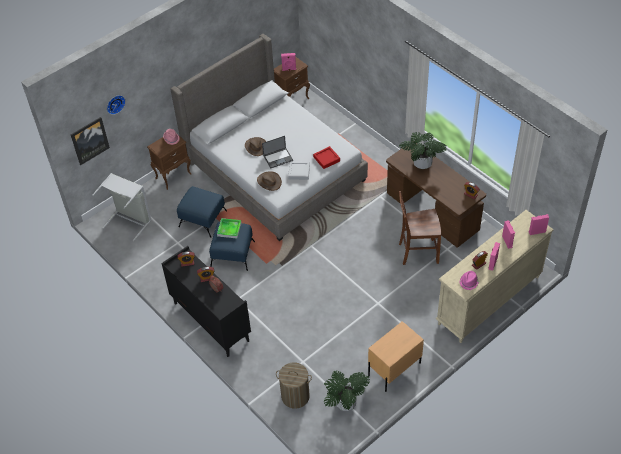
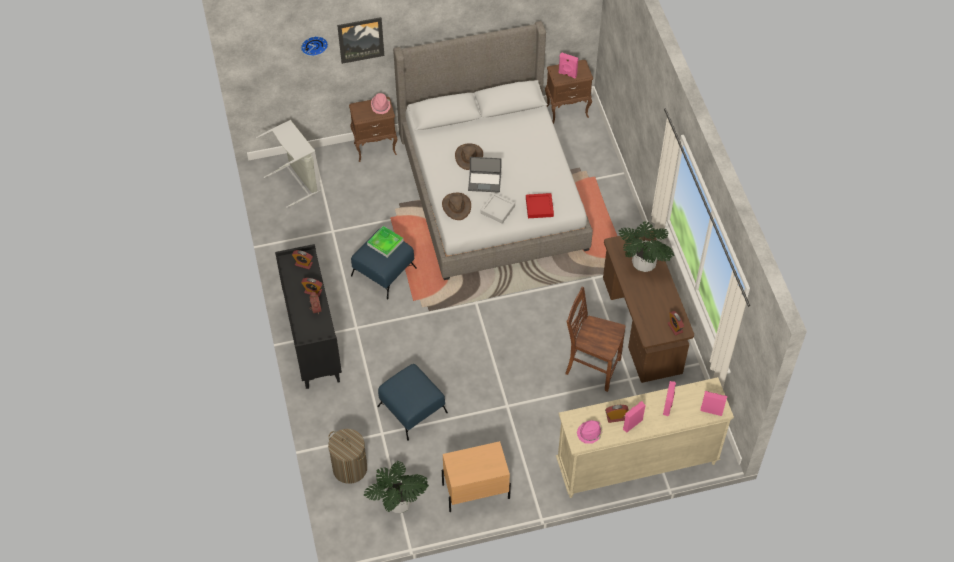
camera: 25 degrees right, 5 degrees up
picture [71,117,110,165] -> picture moved to [337,17,384,64]
blue ottoman [177,186,227,238] -> blue ottoman moved to [377,364,448,441]

